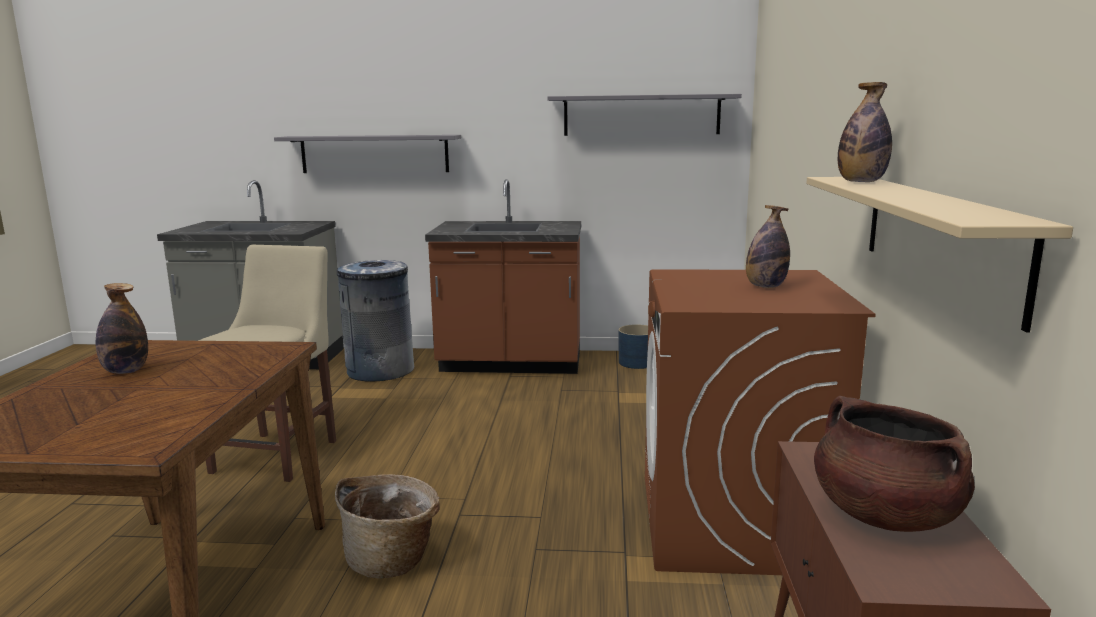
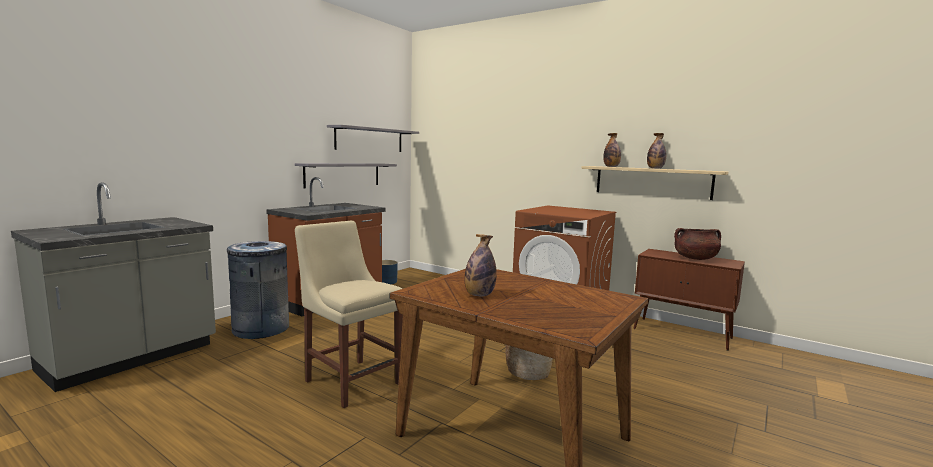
camera: 60 degrees left, 5 degrees down
grey shelf [274,135,461,173] -> grey shelf moved to [295,163,397,188]
bottle [746,205,790,288] -> bottle moved to [647,133,666,169]

